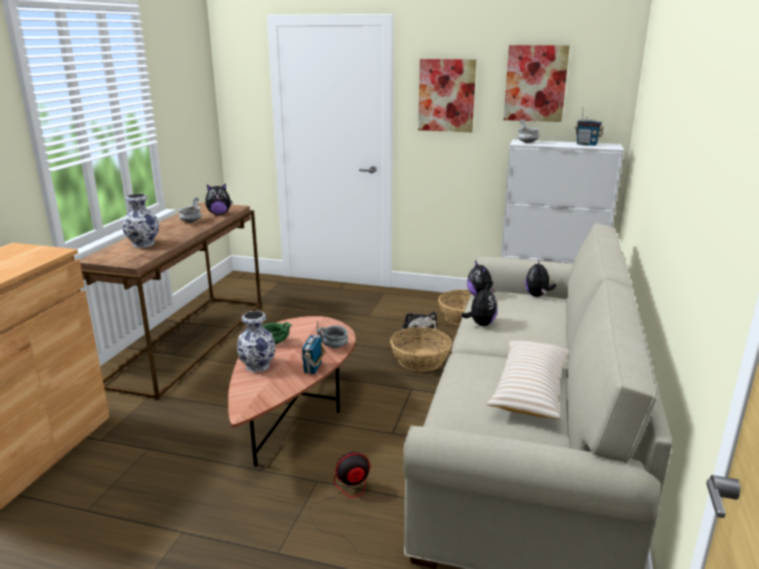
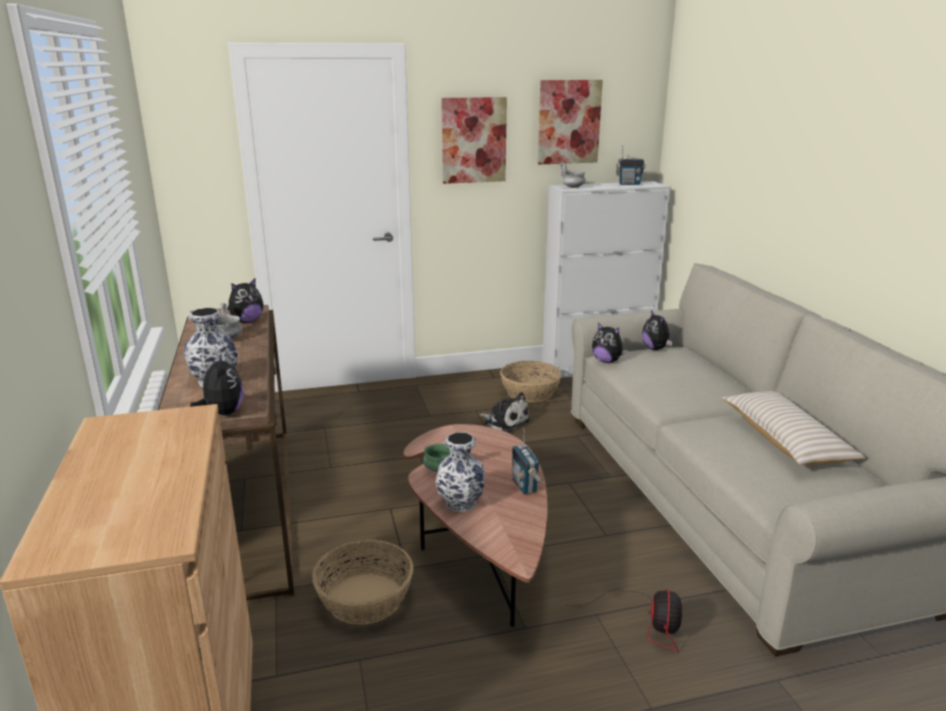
camera: 30 degrees left, 0 degrees up
fan [309,452,371,553] -> fan turned 150 degrees clockwise [568,589,682,652]
grey bowl [316,326,348,348] -> none
basket [390,327,452,371] -> basket moved to [312,539,414,625]
plush toy [461,284,497,326] -> plush toy moved to [190,352,244,415]

